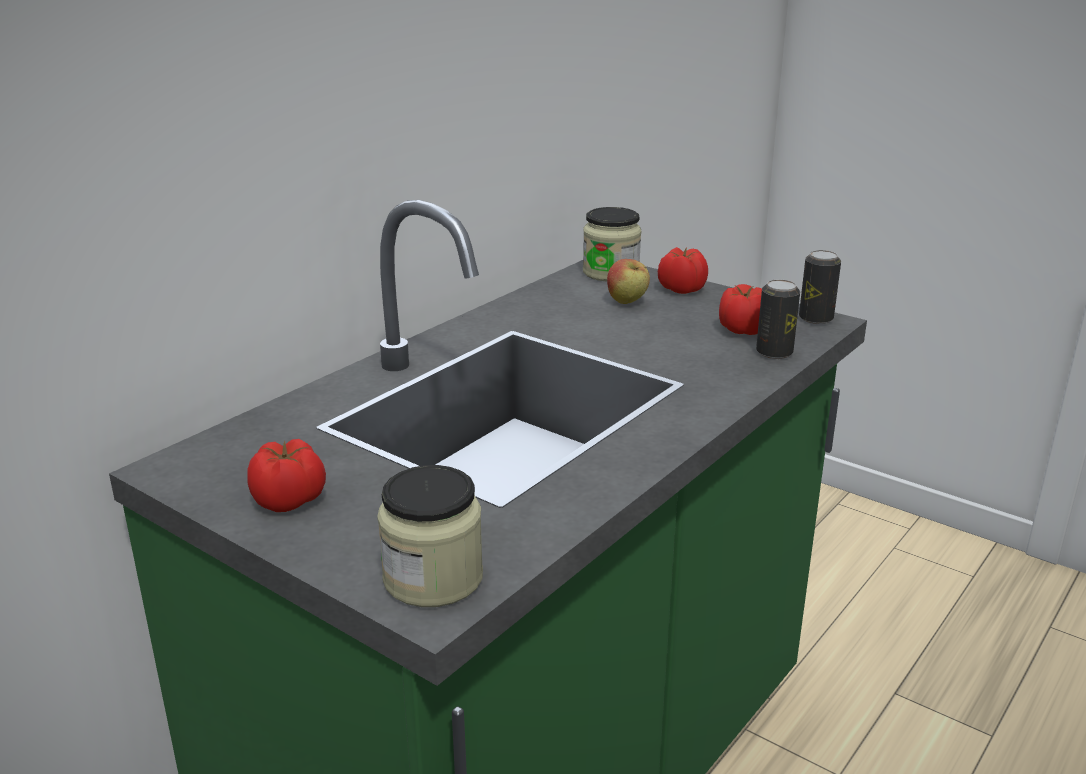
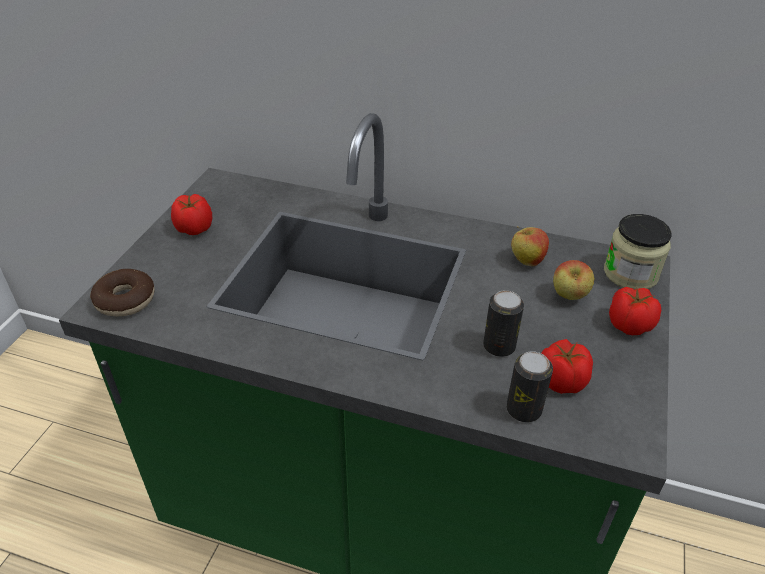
camera: 70 degrees right, 15 degrees up
jar [377,465,483,607] -> donut [90,269,155,316]
can [799,250,841,324] -> can moved to [483,290,524,357]
none -> apple [511,226,549,266]

